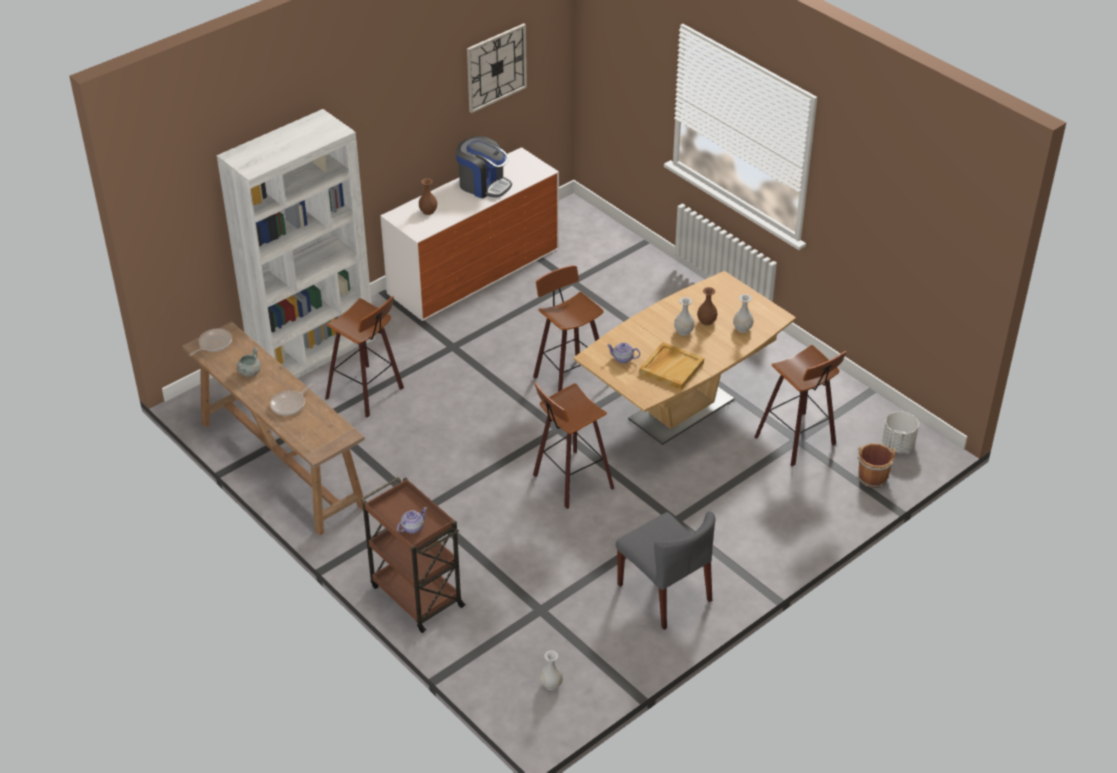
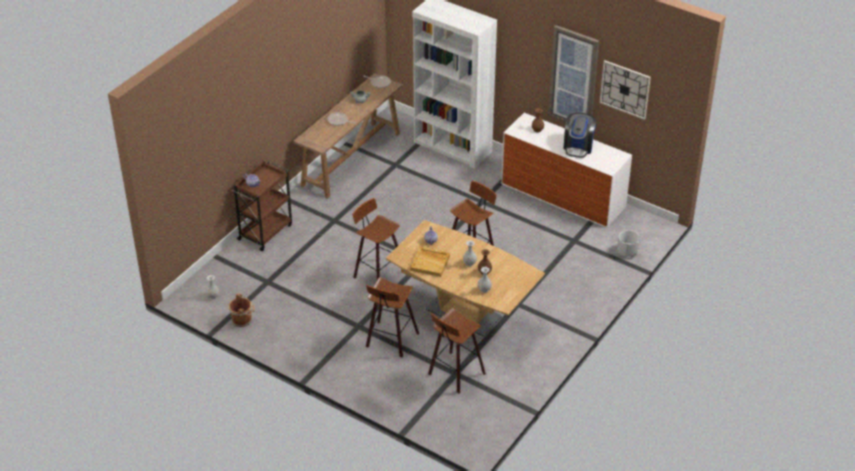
camera: 75 degrees right, 0 degrees up
stool [325,296,404,418] -> stool moved to [366,277,419,358]
grey chair [616,511,715,630] -> none
brown bucket [857,443,896,488] -> brown bucket moved to [229,294,255,327]
white planter [882,411,919,453] -> white planter moved to [617,230,640,257]
none -> picture [548,25,599,123]

